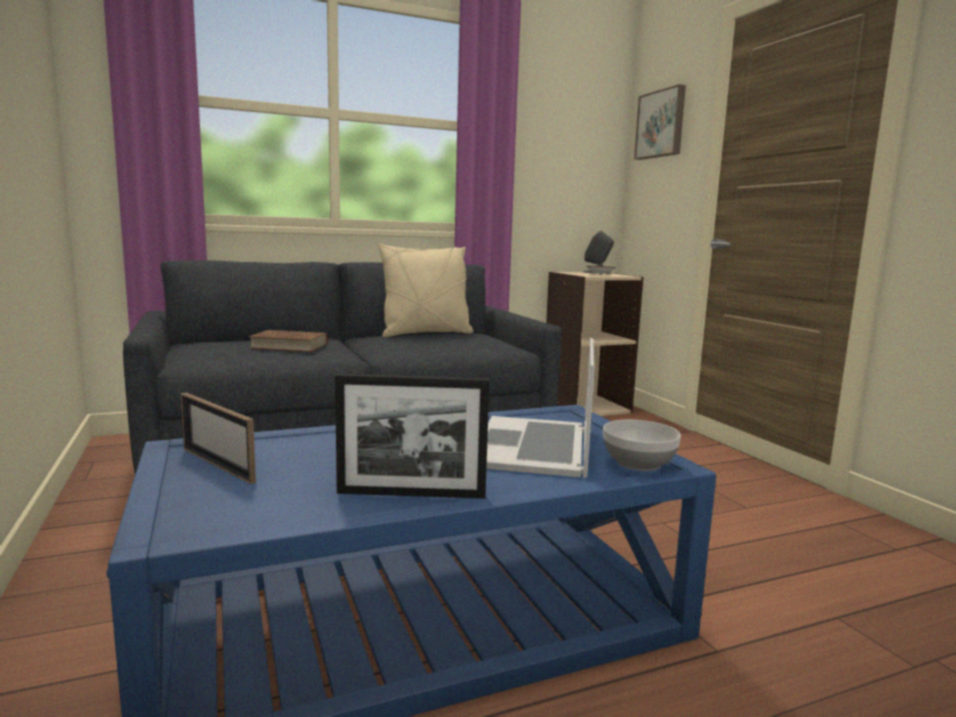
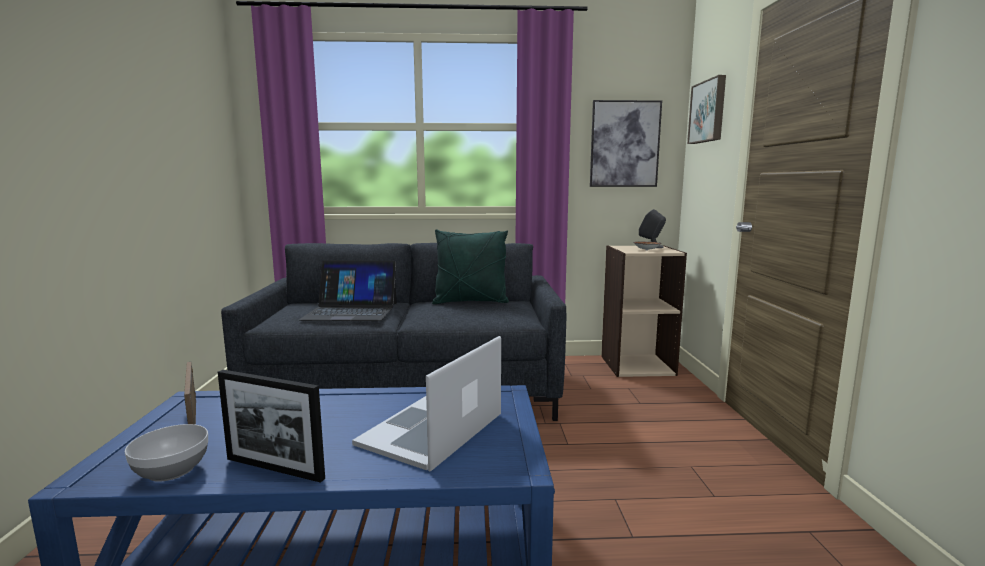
camera: 20 degrees right, 0 degrees up
brown book [248,330,328,352] -> laptop [299,260,397,321]
beige pillow [378,243,473,337] -> green pillow [432,229,509,304]
bowl [603,420,681,471] -> bowl moved to [125,424,208,482]
none -> picture [590,100,662,187]

